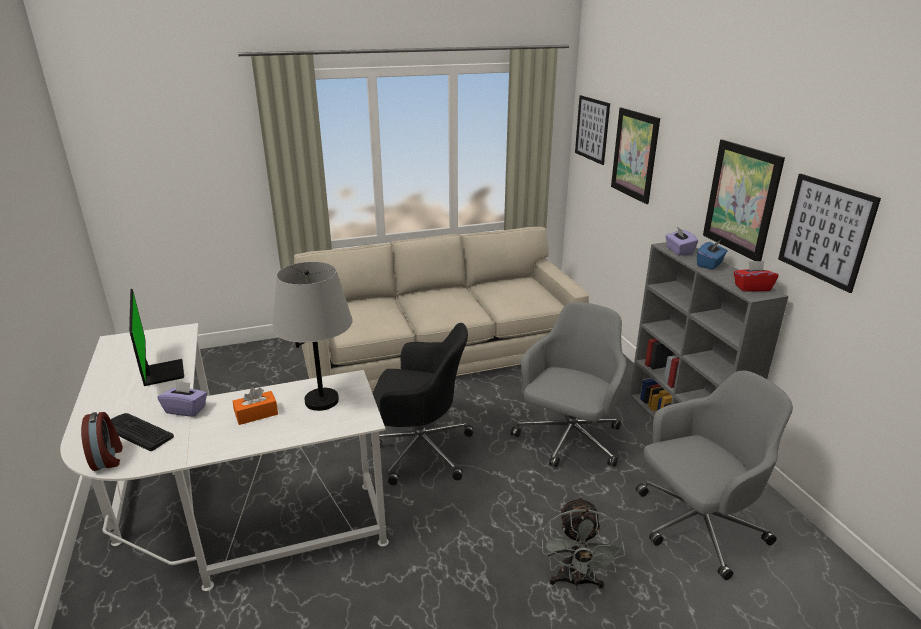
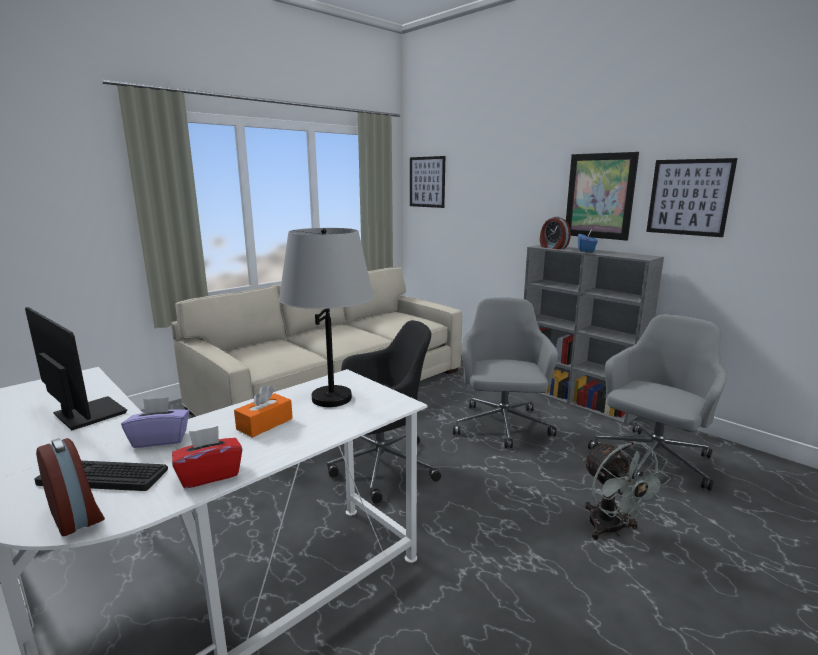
camera: 25 degrees left, 10 degrees down
picture [611,108,660,204] -> none
purple tissue box [665,226,698,256] -> alarm clock [540,217,571,249]
red tissue box [734,261,779,292] -> red tissue box moved to [172,426,242,489]

